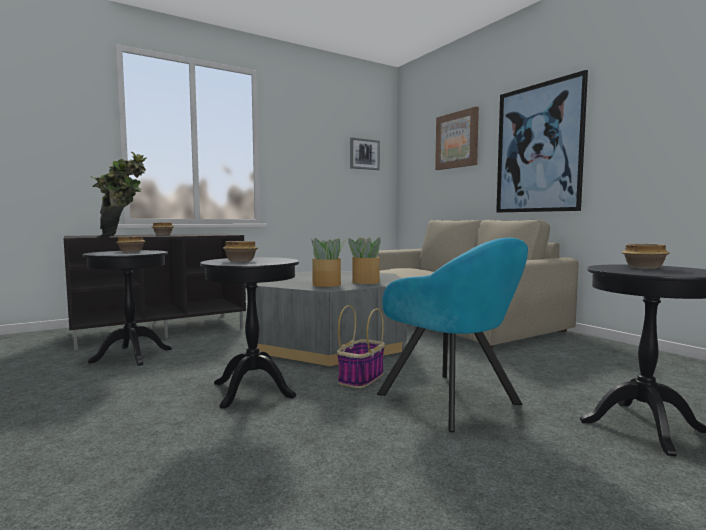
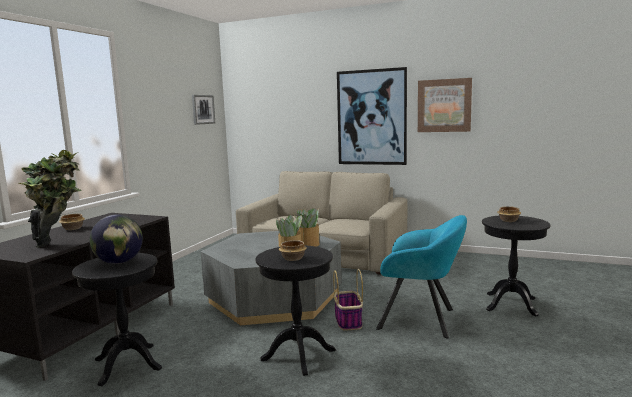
camera: 35 degrees left, 5 degrees up
bowl [116,236,146,252] -> globe [89,214,143,264]
picture [435,107,479,170] -> picture moved to [418,78,472,132]

